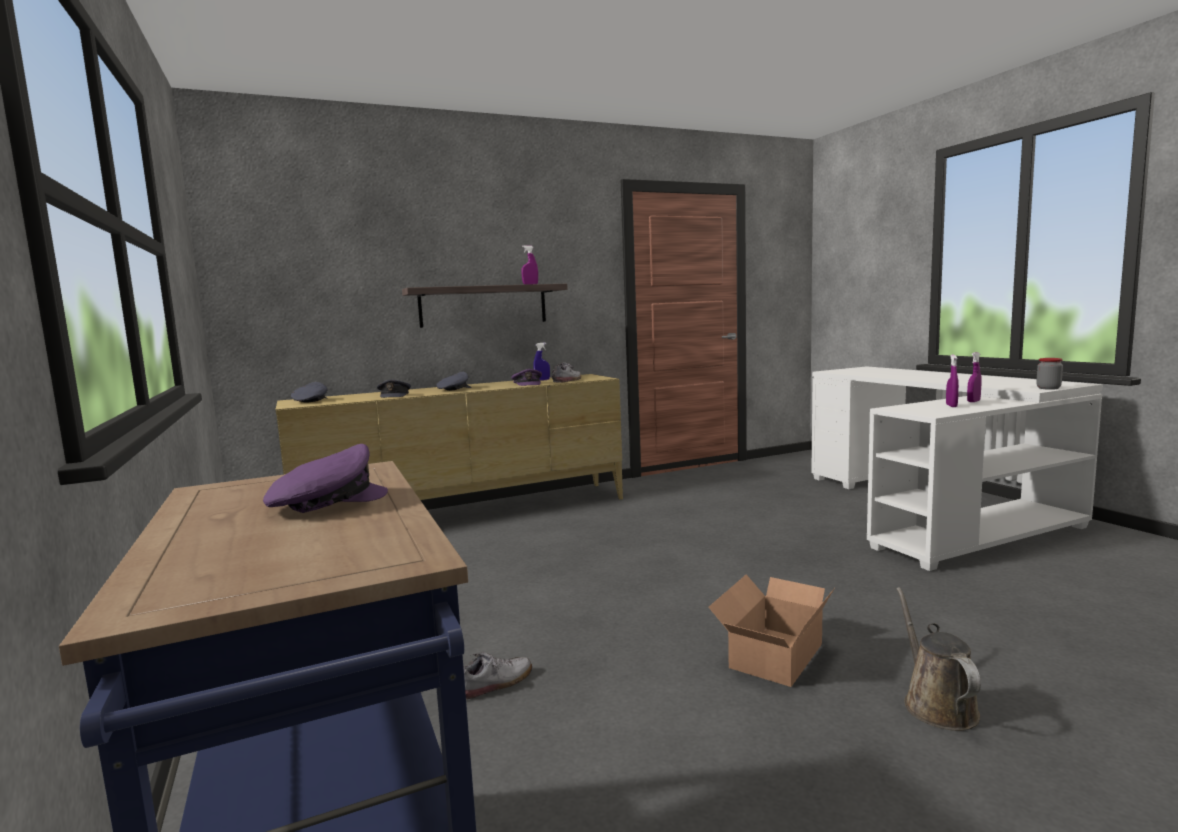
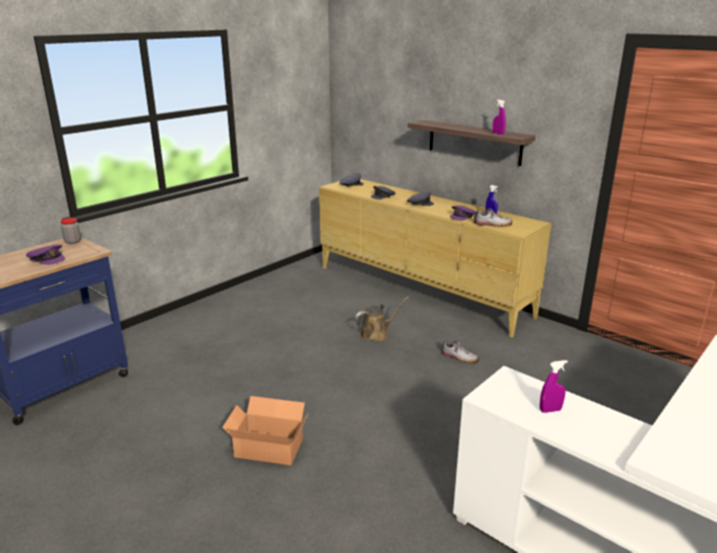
camera: 65 degrees right, 15 degrees up
shoe [463,652,532,700] -> shoe moved to [442,340,479,363]
brown watering can [896,587,981,731] -> brown watering can moved to [355,297,409,341]
purple spray bottle [967,352,982,402] -> none
jar [1036,358,1063,390] -> jar moved to [60,218,81,244]

